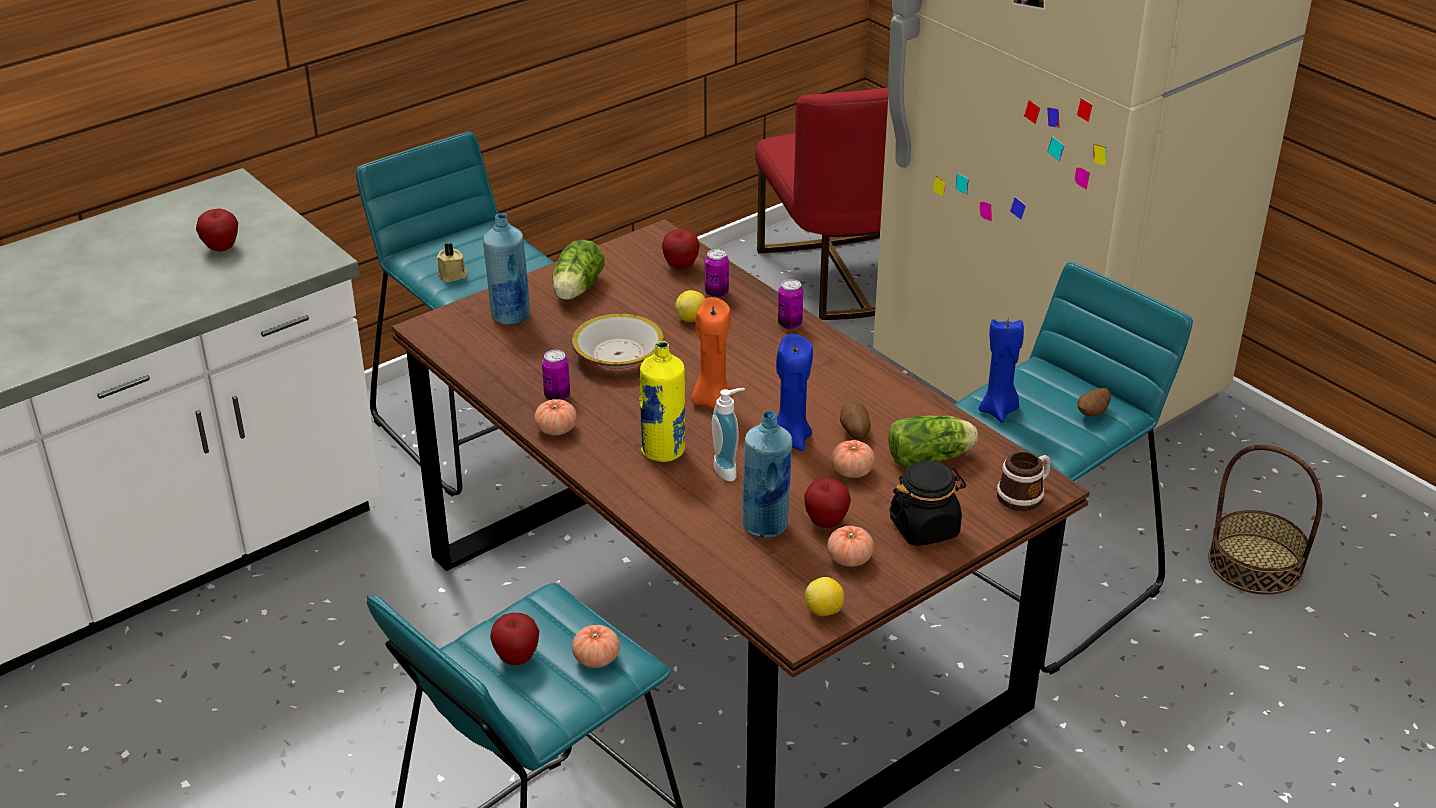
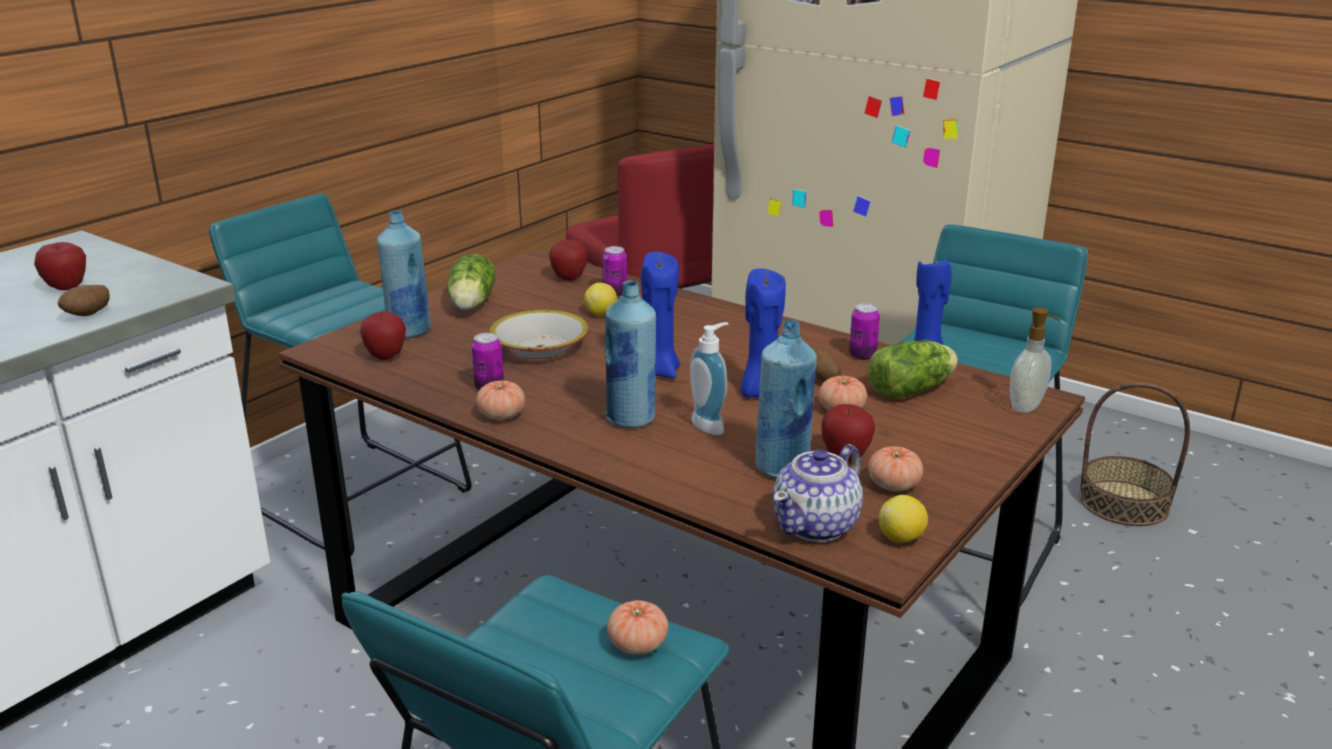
camera: 15 degrees left, 10 degrees down
beige candle [437,243,468,283] -> none
apple [490,613,539,665] -> apple moved to [360,312,406,360]
yellow bottle [639,341,685,462] -> blue bottle [605,280,656,428]
orange candle [692,297,733,409] -> blue candle [641,252,680,378]
can [778,279,803,329] -> can moved to [849,303,880,360]
black jar [889,461,966,546] -> none
mug [997,452,1051,511] -> soap dispenser [1010,307,1060,413]
potato [1077,388,1111,416] -> potato moved to [58,285,110,316]
none -> teapot [773,444,863,542]

